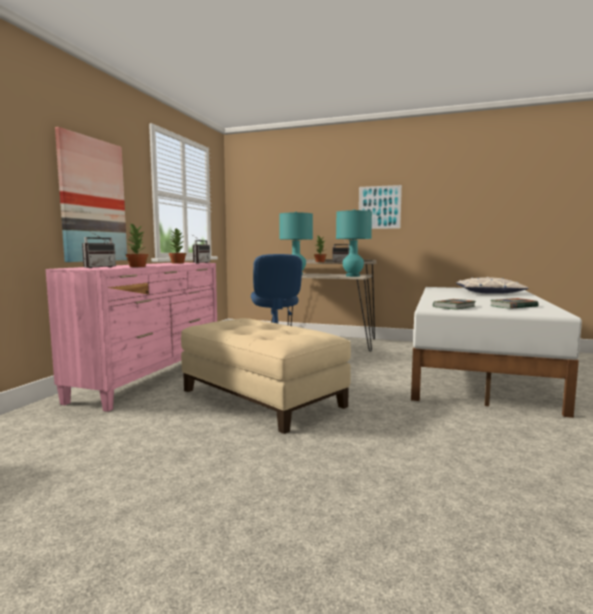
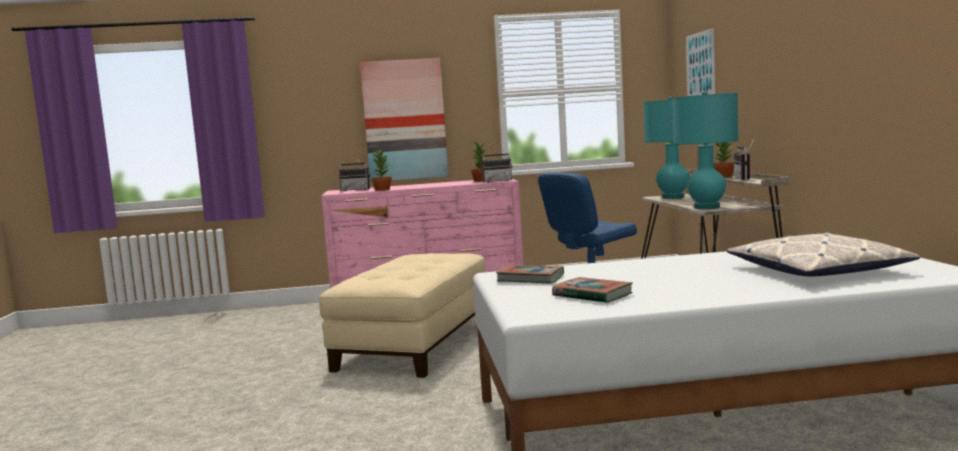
camera: 65 degrees right, 0 degrees up
picture [359,185,402,229] -> picture moved to [686,28,715,96]

